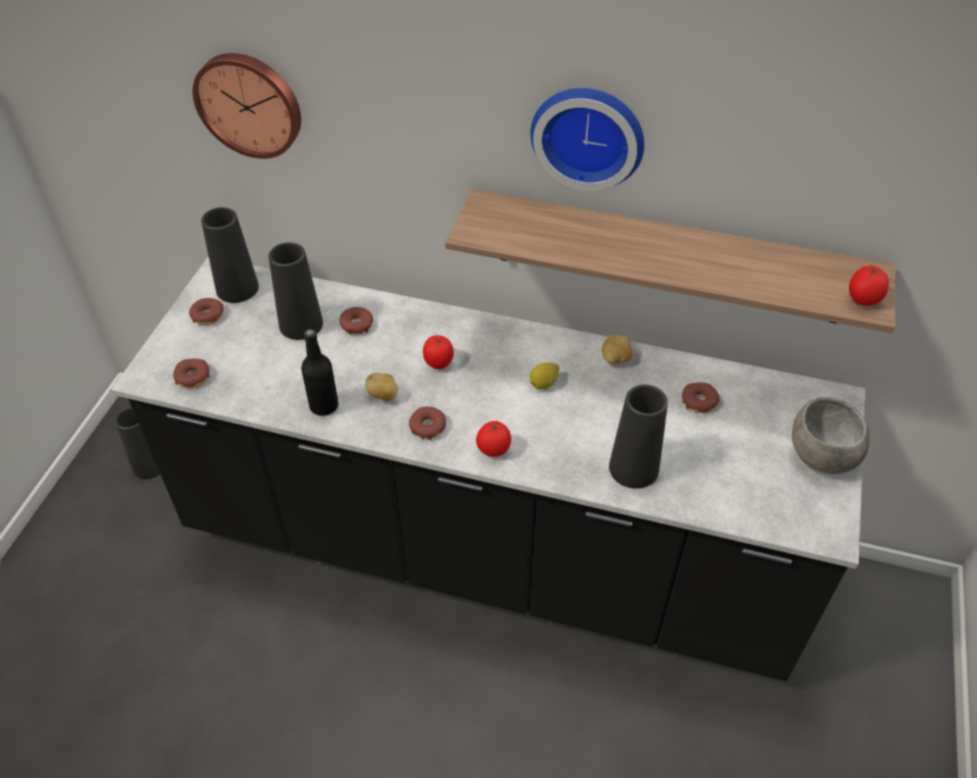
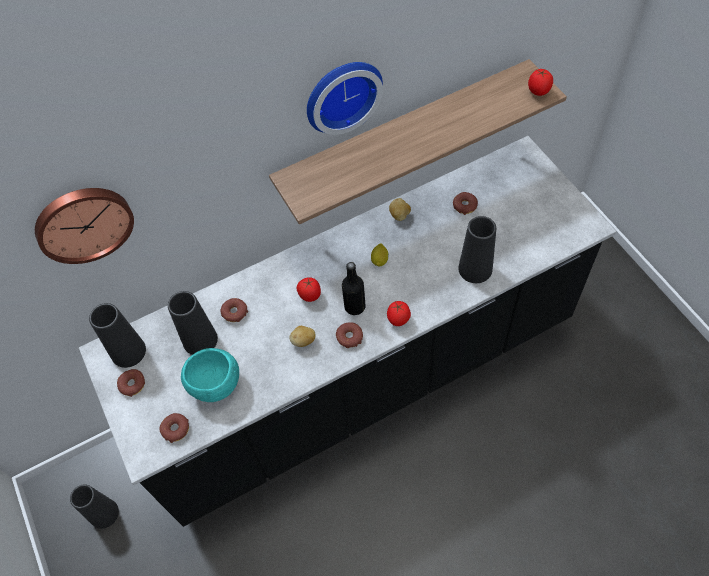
camera: 40 degrees left, 10 degrees up
black bottle [301,329,338,416] -> black bottle moved to [342,262,365,315]
grey bowl [792,397,870,474] -> none
none -> turquoise bowl [181,348,239,402]

